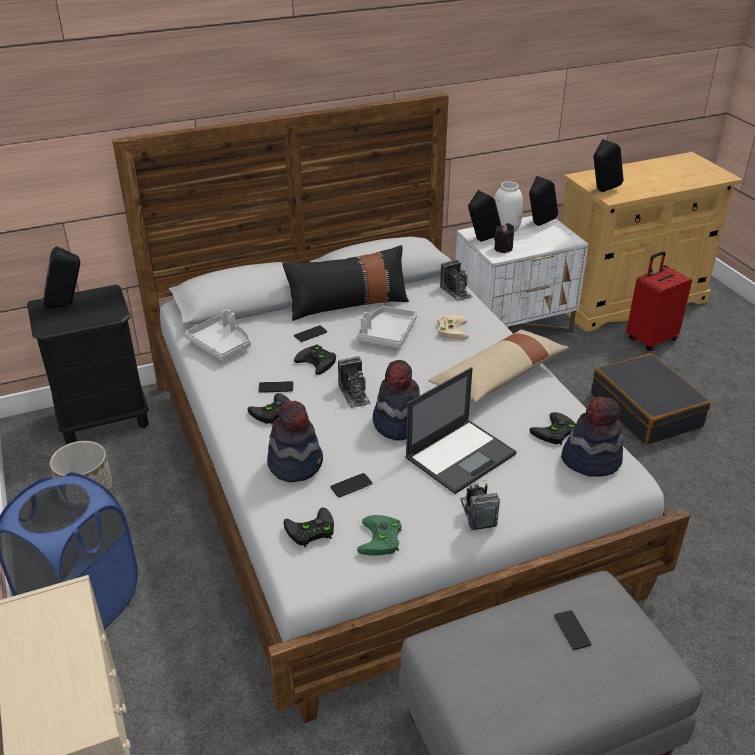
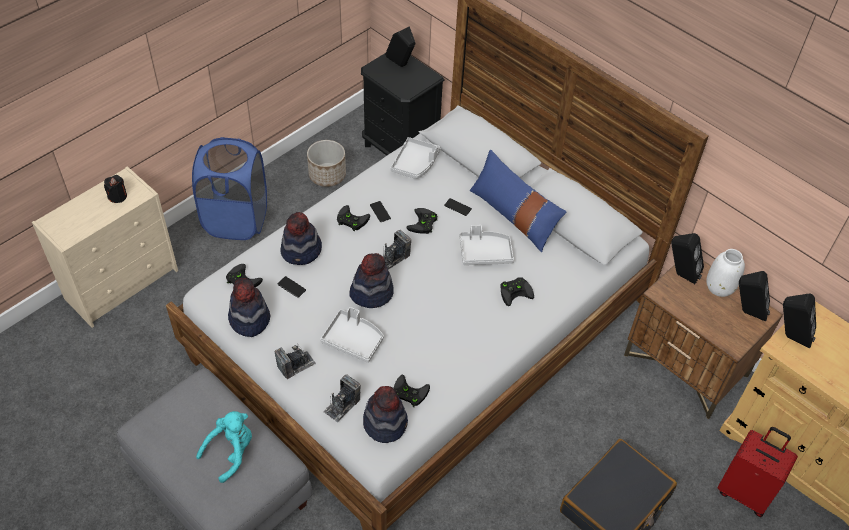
camera: 65 degrees right, 15 degrees up
black pillow [282,245,409,321] -> blue pillow [470,149,566,252]
green game controller [357,515,402,556] -> hat [228,278,270,337]
laptop [405,367,517,494] -> grey tray [320,307,384,363]
beige pillow [428,329,569,402] -> none
beige game controller [437,315,469,340] -> black game controller [501,277,534,306]
camera [440,260,473,301] -> camera moved to [323,374,361,422]
white nightstand [455,216,589,334] -> brown nightstand [624,260,783,419]
black candle [494,223,514,253] -> black candle moved to [104,175,127,203]
phone [554,610,591,650] -> turquoise plush toy [196,411,252,483]

